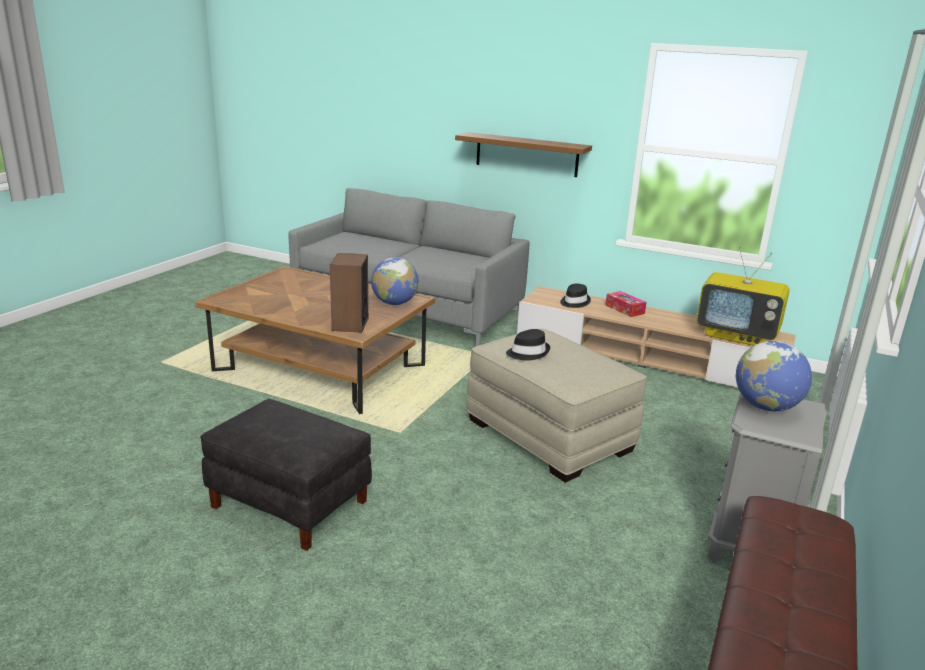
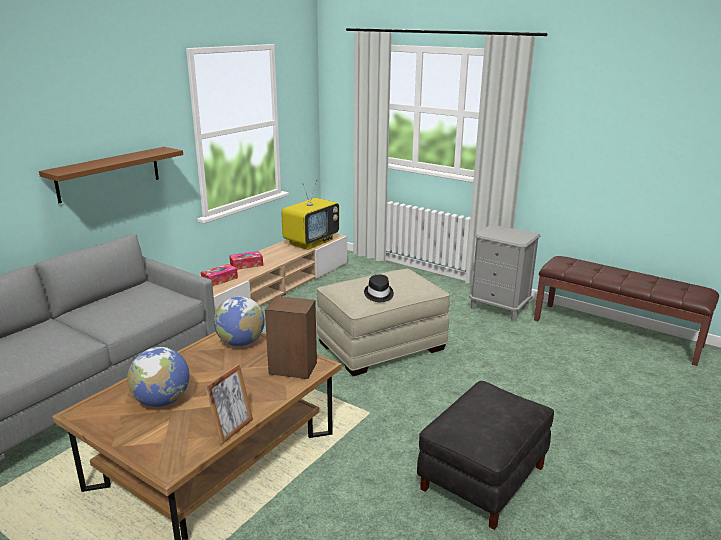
camera: 80 degrees left, 0 degrees up
black hat [560,284,591,308] -> tissue box [201,264,238,286]
globe [736,341,812,411] -> globe moved to [127,347,190,407]
none -> picture frame [205,364,253,445]

